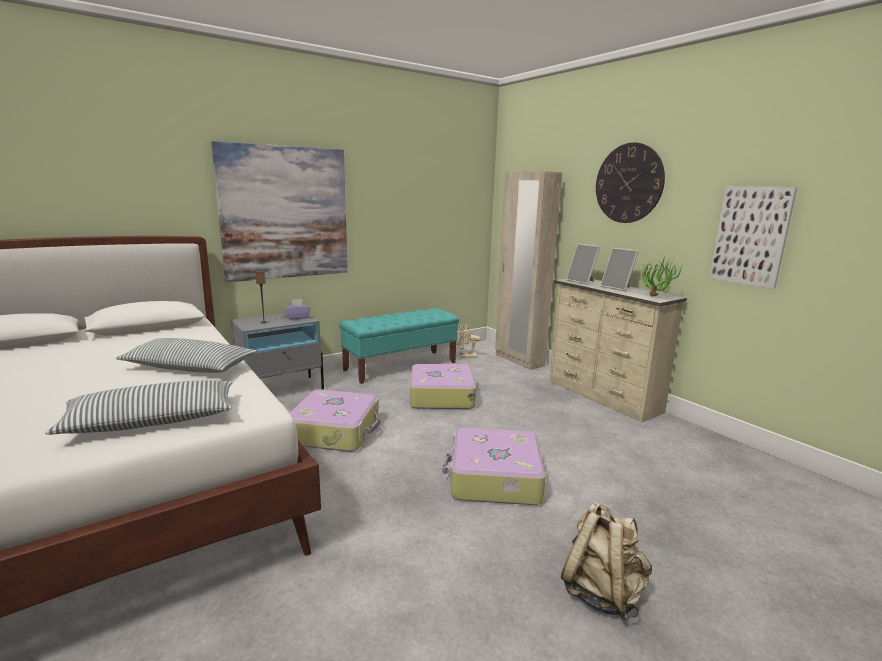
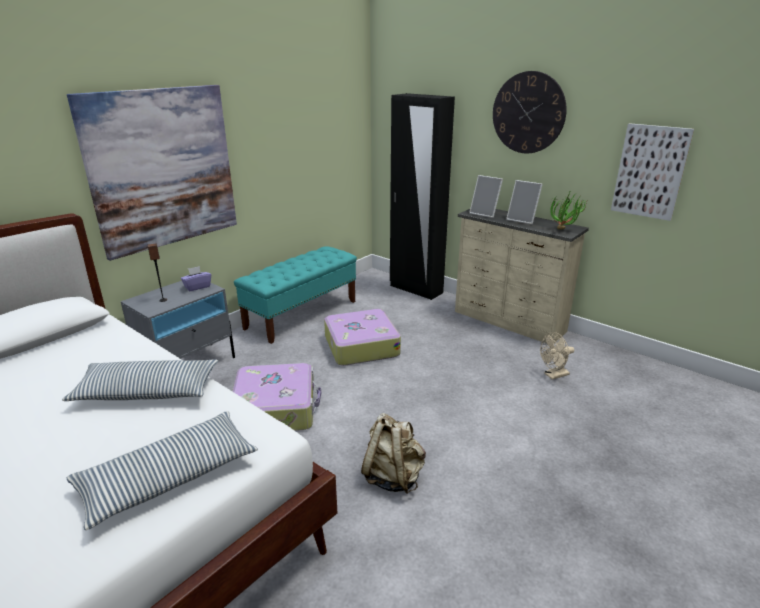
camera: 15 degrees left, 10 degrees up
suitcase [442,428,546,505] -> none
beige fan [456,323,480,358] -> beige fan moved to [540,332,574,380]
beige wardrobe [495,171,562,370] -> black wardrobe [390,93,455,300]
beige backpack [561,502,652,620] -> beige backpack moved to [361,413,426,494]

